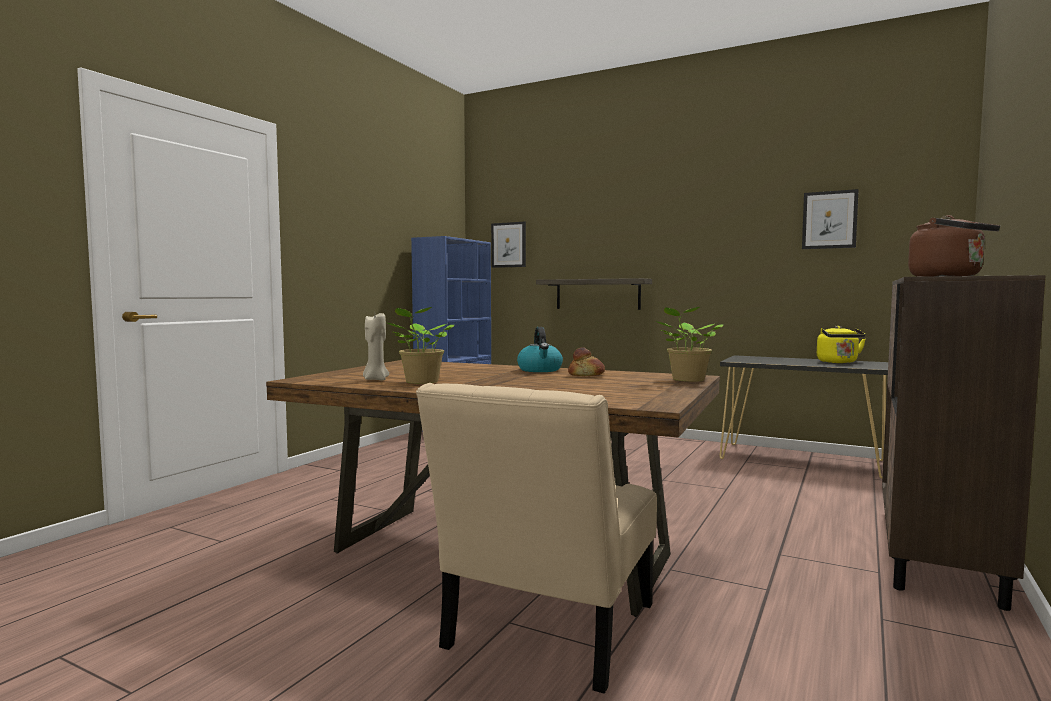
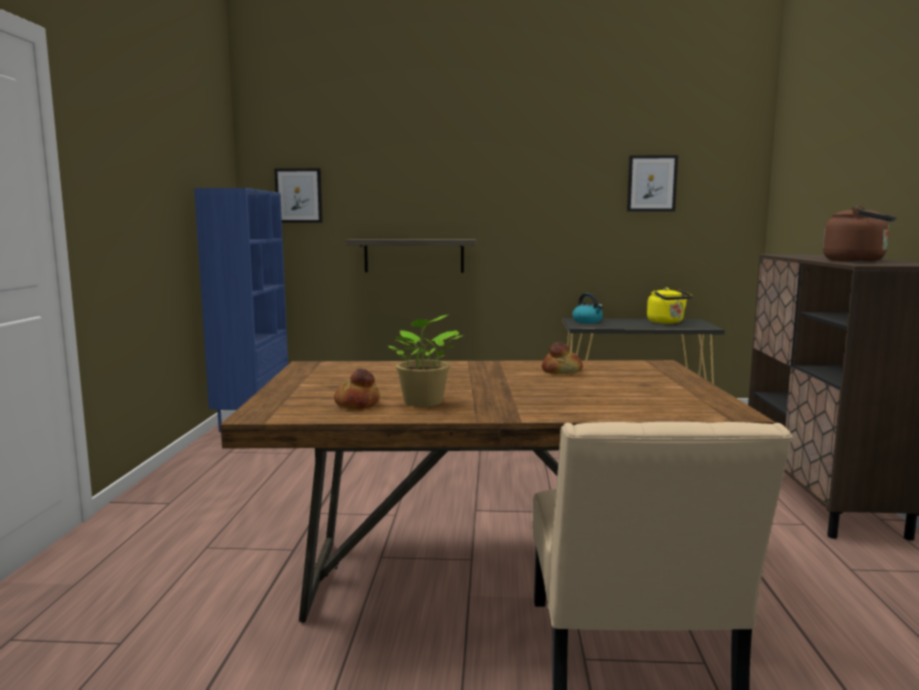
camera: 25 degrees left, 5 degrees up
beige candle [363,313,389,381] -> bread [334,369,380,410]
kettle [517,327,563,372] -> kettle moved to [572,293,603,323]
potted plant [656,307,723,382] -> none

